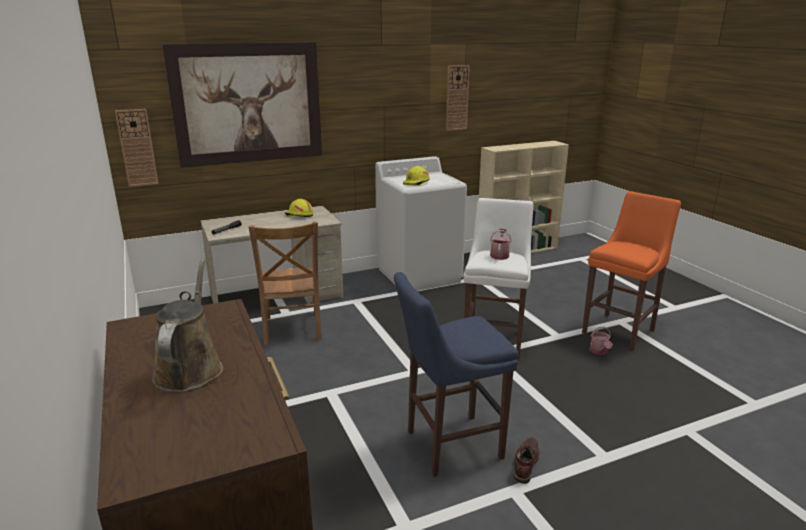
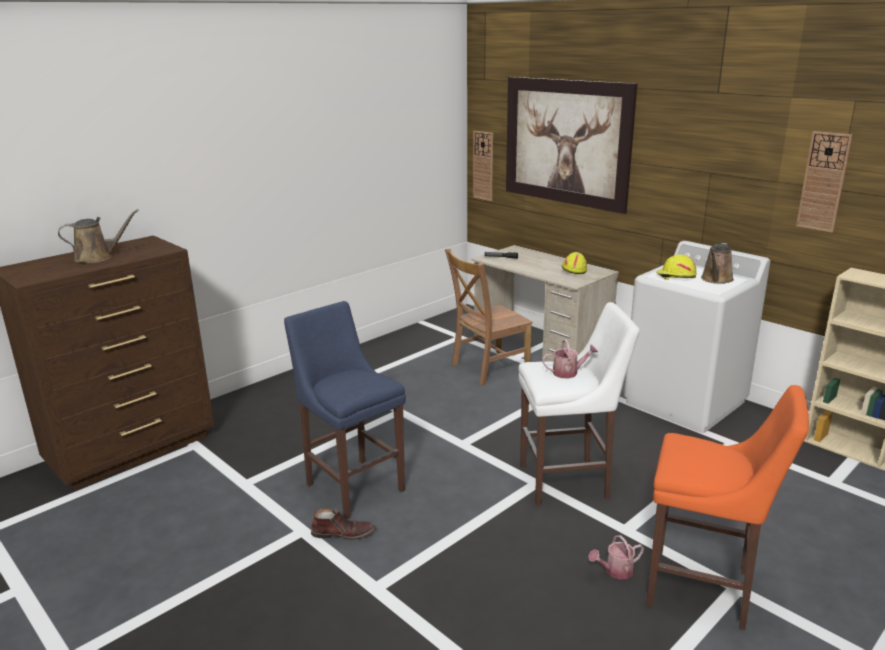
camera: 70 degrees right, 0 degrees up
none -> brown watering can [701,243,734,284]

